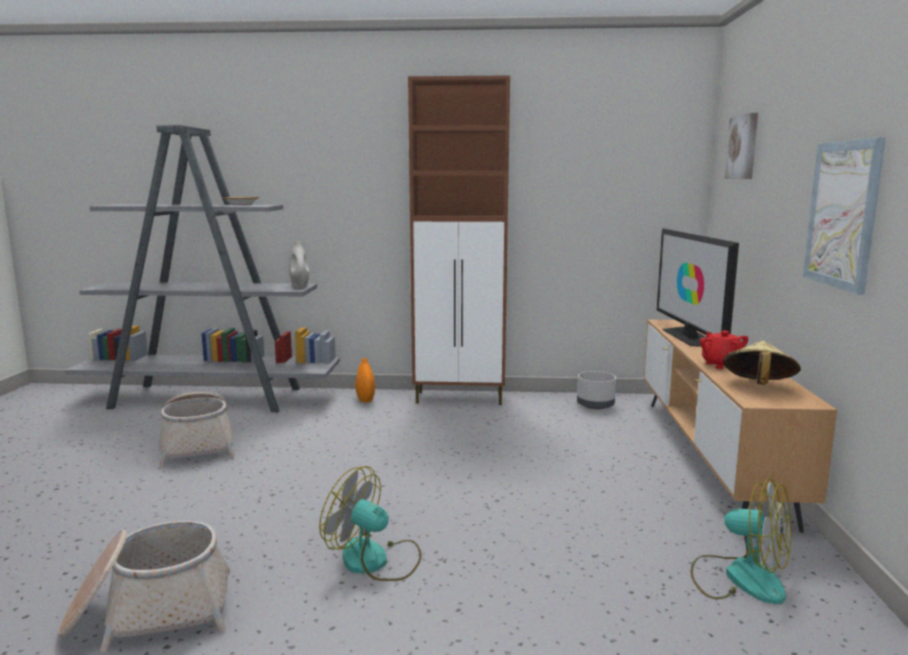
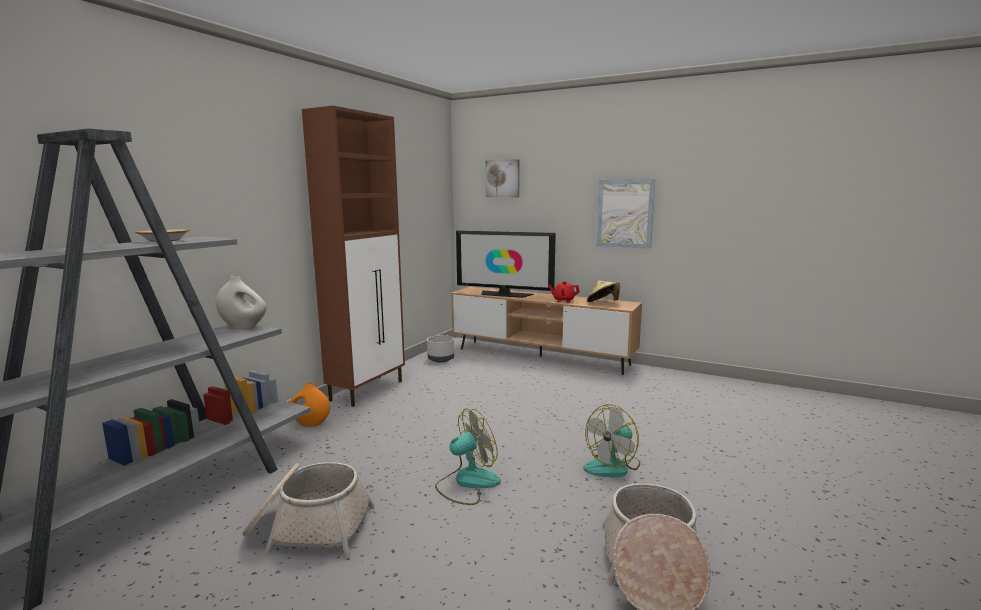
camera: 65 degrees left, 0 degrees up
fan [691,478,791,604] -> fan moved to [435,408,501,505]

